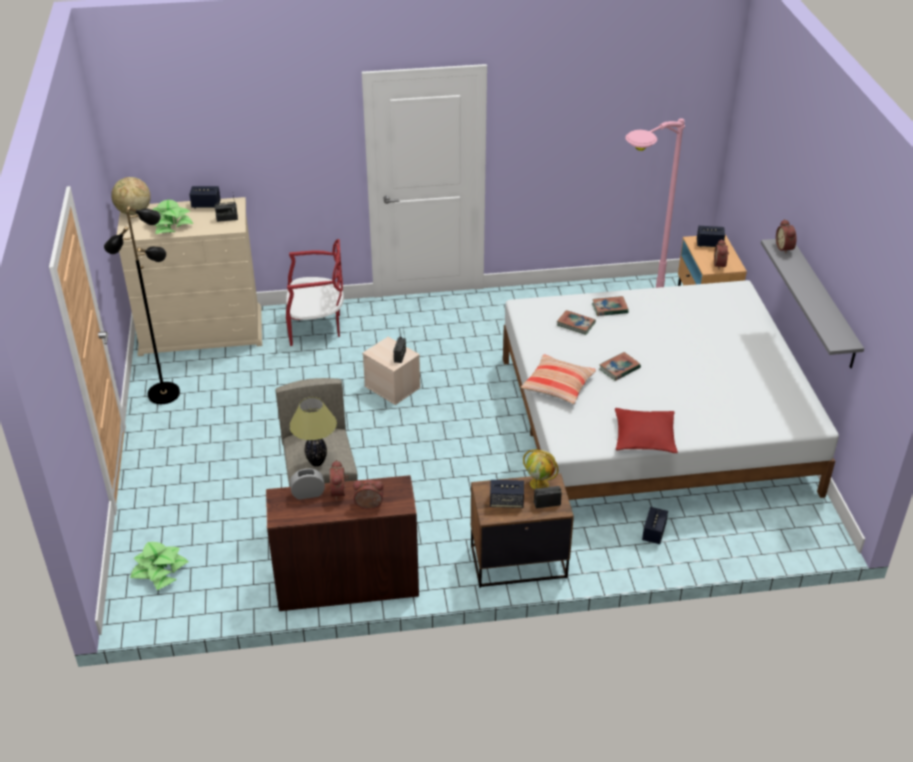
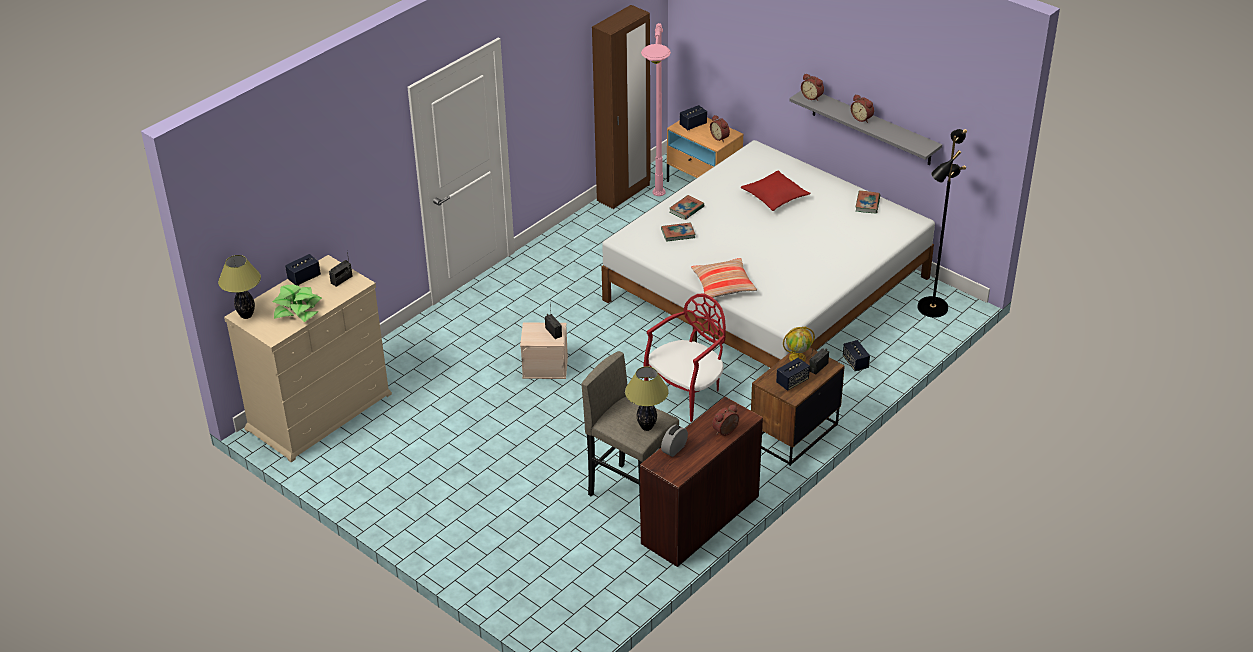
camera: 40 degrees left, 0 degrees up
black floor lamp [104,206,180,404] -> black floor lamp moved to [918,129,967,318]
globe [111,177,151,215] -> table lamp [218,255,261,319]
potted plant [130,542,189,590] -> none
red chair [286,239,344,346] -> red chair moved to [643,294,726,422]
alarm clock [330,460,348,500] -> alarm clock moved to [851,95,874,123]
book [600,352,641,381] -> book moved to [855,190,880,214]
red pillow [615,408,678,453] -> red pillow moved to [740,170,811,211]
none -> brown wardrobe [592,5,651,209]

